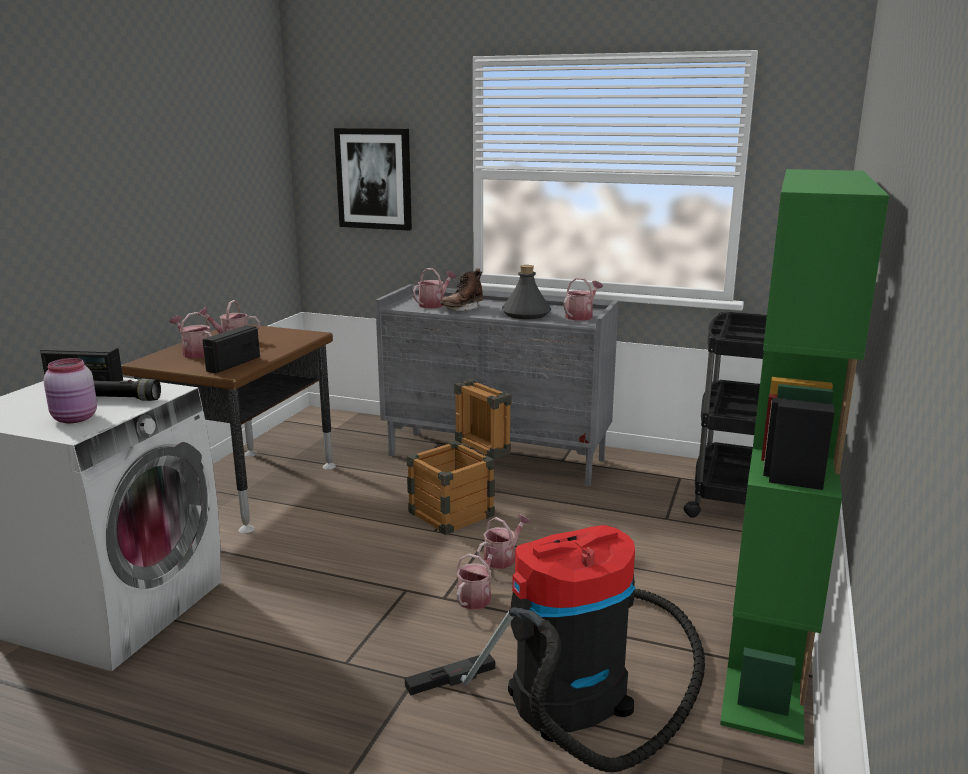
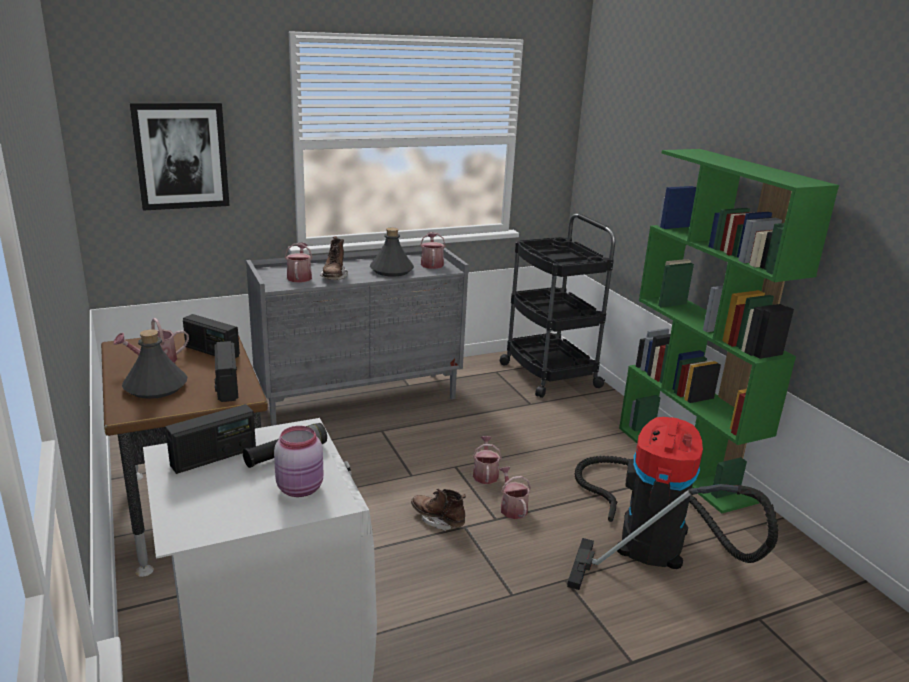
camera: 45 degrees left, 5 degrees up
watering can [169,312,212,358] -> grey bottle [122,329,187,399]
crate [407,379,511,535] -> none
none -> radio [183,314,240,358]
none -> brown boot [411,489,466,531]

